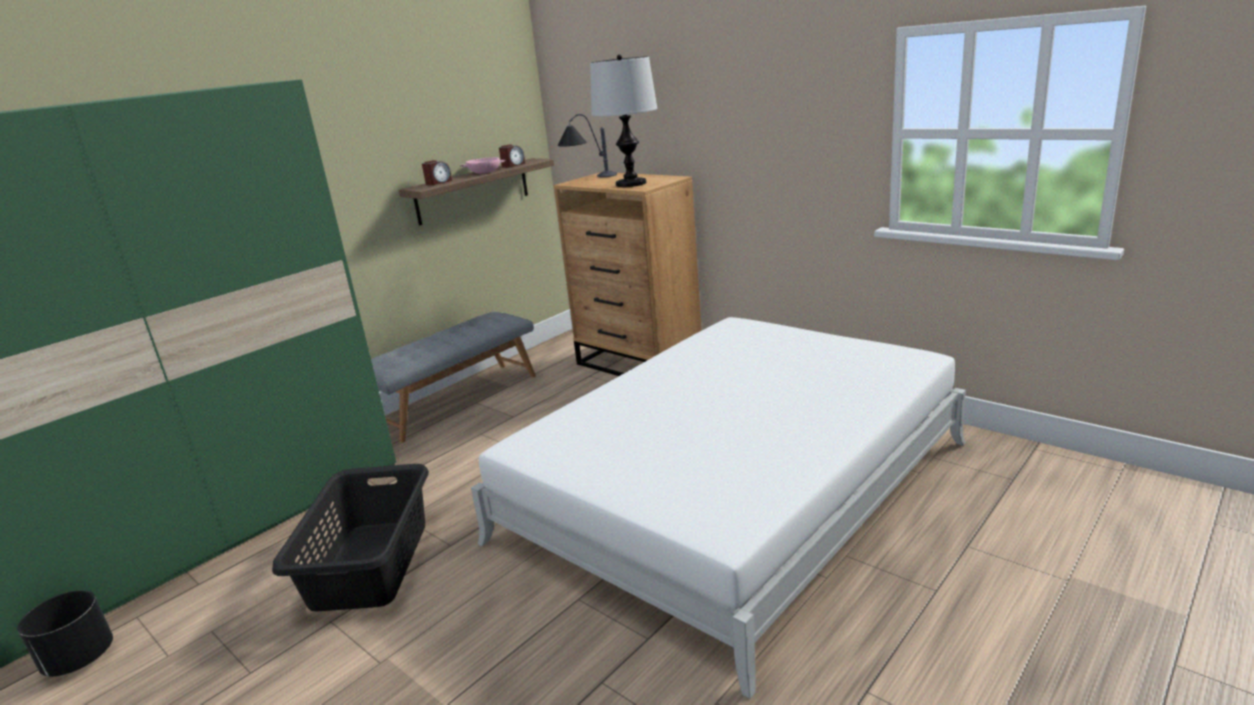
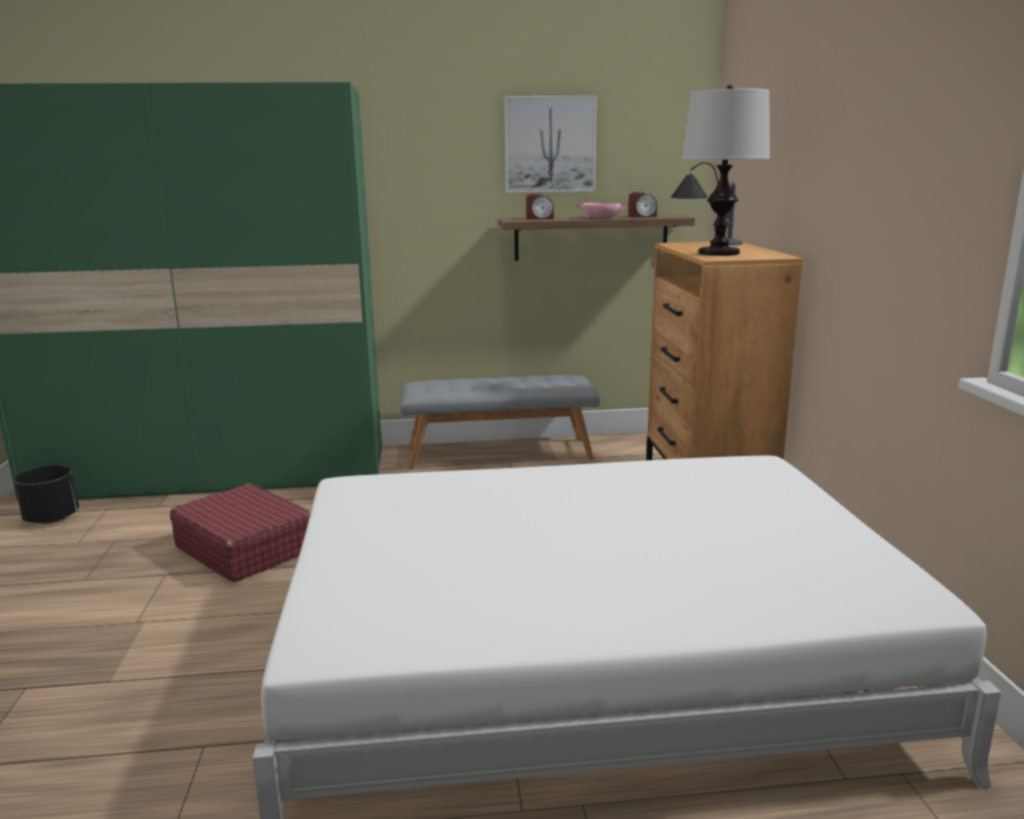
camera: 40 degrees right, 5 degrees down
black laundry basket [272,464,429,611] -> red suitcase [170,483,311,582]
none -> picture [504,96,597,193]

